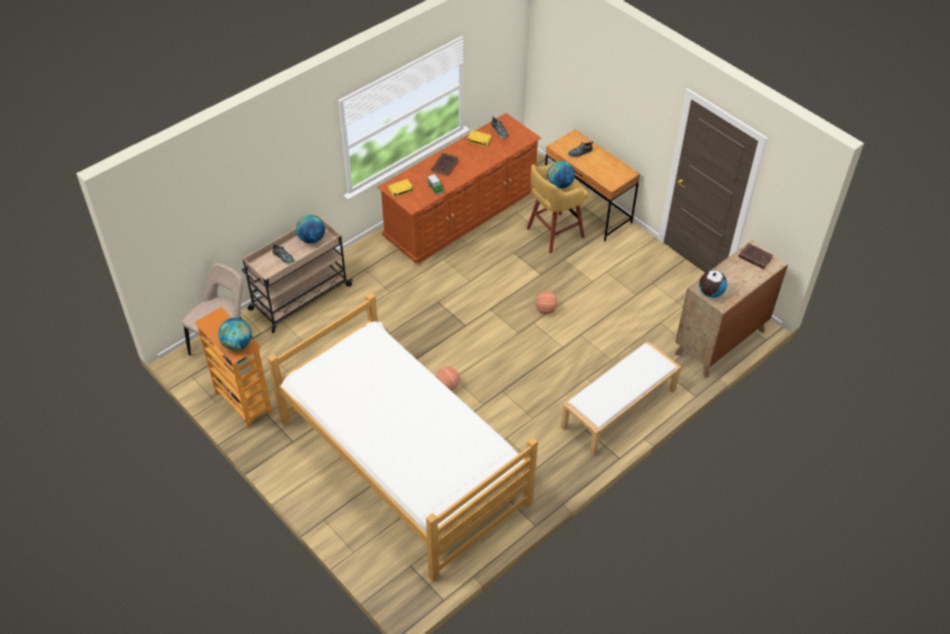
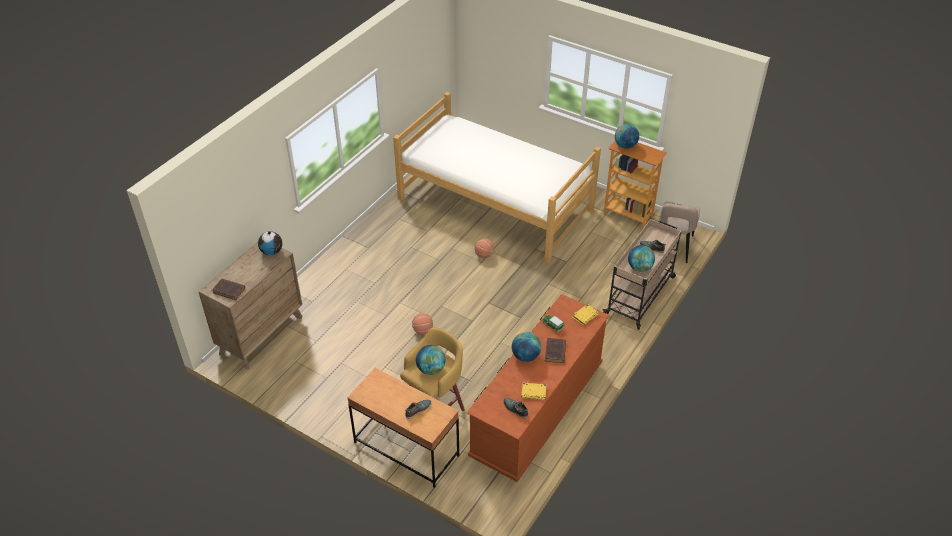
camera: 165 degrees right, 5 degrees down
white bench [561,341,681,456] -> none
none -> globe [512,332,541,362]

